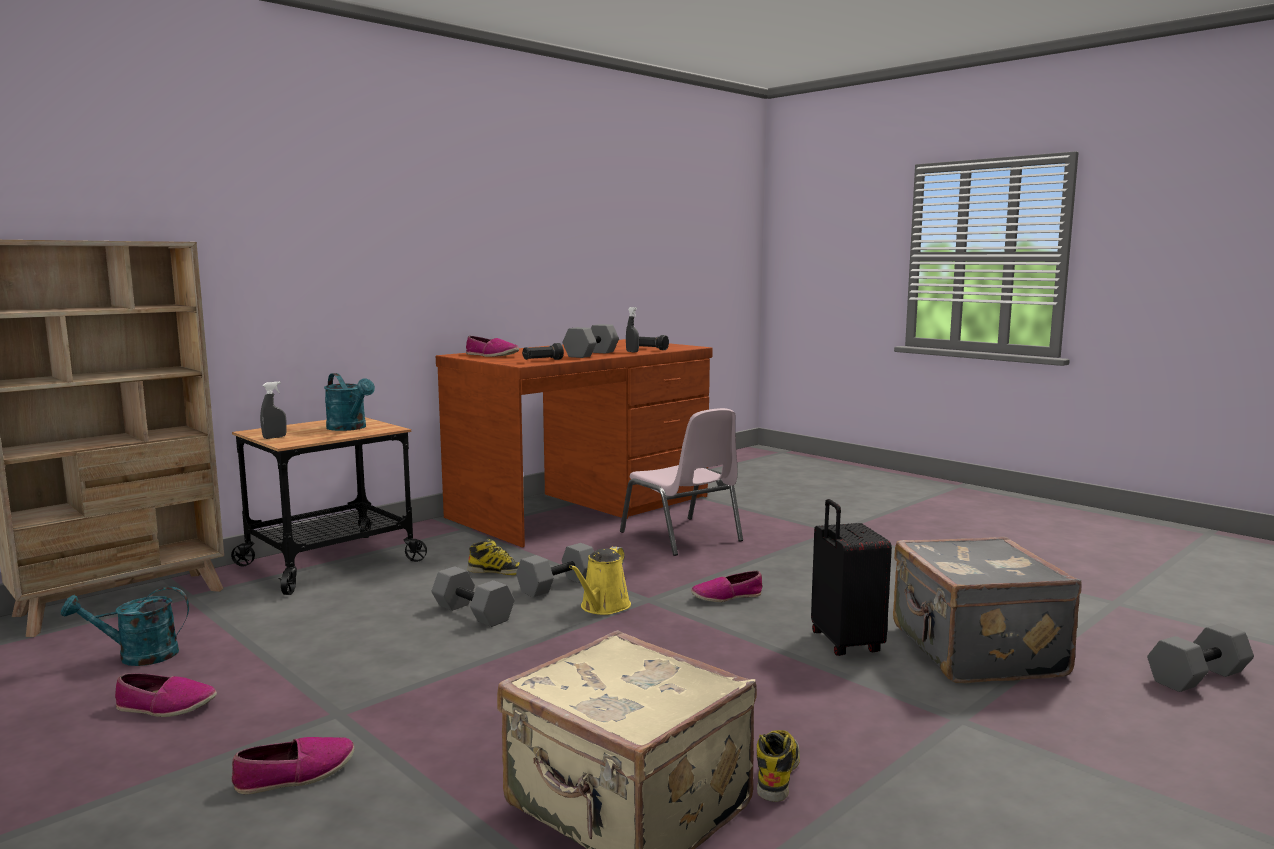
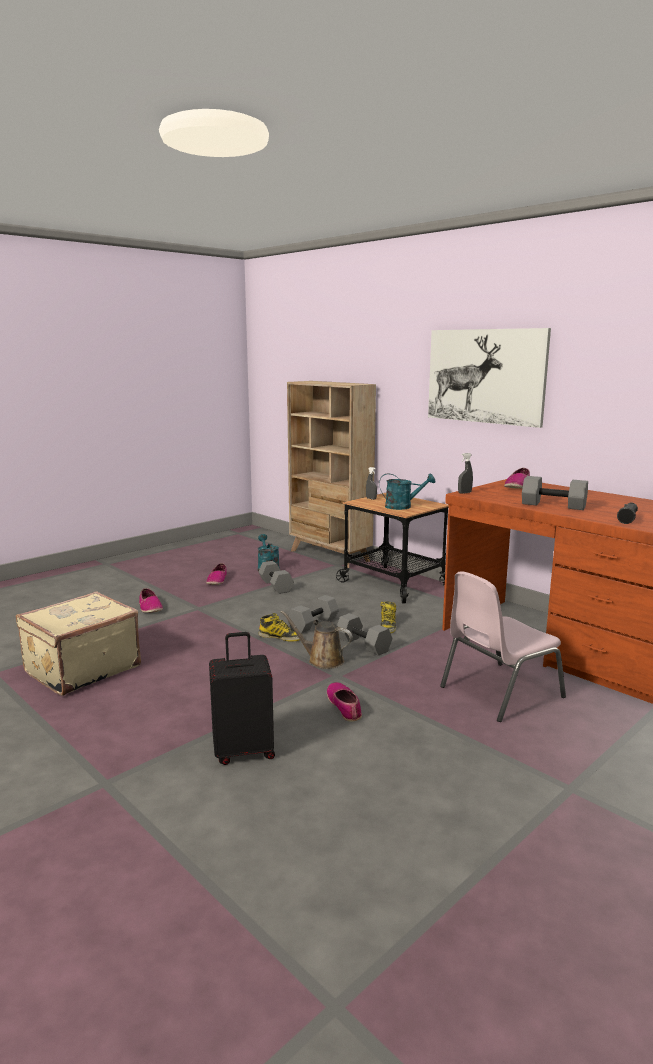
camera: 90 degrees right, 5 degrees up
turquoise watering can [324,373,375,431] -> turquoise watering can turned 135 degrees counterclockwise [379,473,436,510]
black flashlight [522,343,564,360] -> none
yellow watering can [569,546,631,615] -> brown watering can [281,611,353,669]
grey spray bottle [626,307,639,353] -> grey spray bottle moved to [458,453,473,494]
boot [757,730,800,802] -> boot moved to [259,613,303,642]
grey suitcase [893,537,1082,683] -> none
grey dumbbell [1147,623,1254,692] -> grey dumbbell moved to [258,561,294,594]
none -> picture [428,328,551,428]

